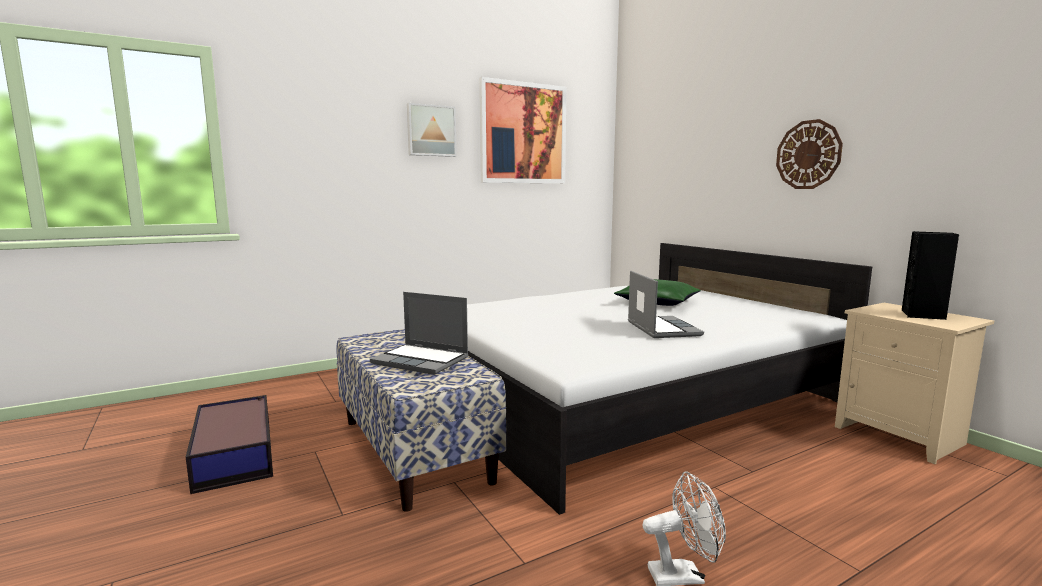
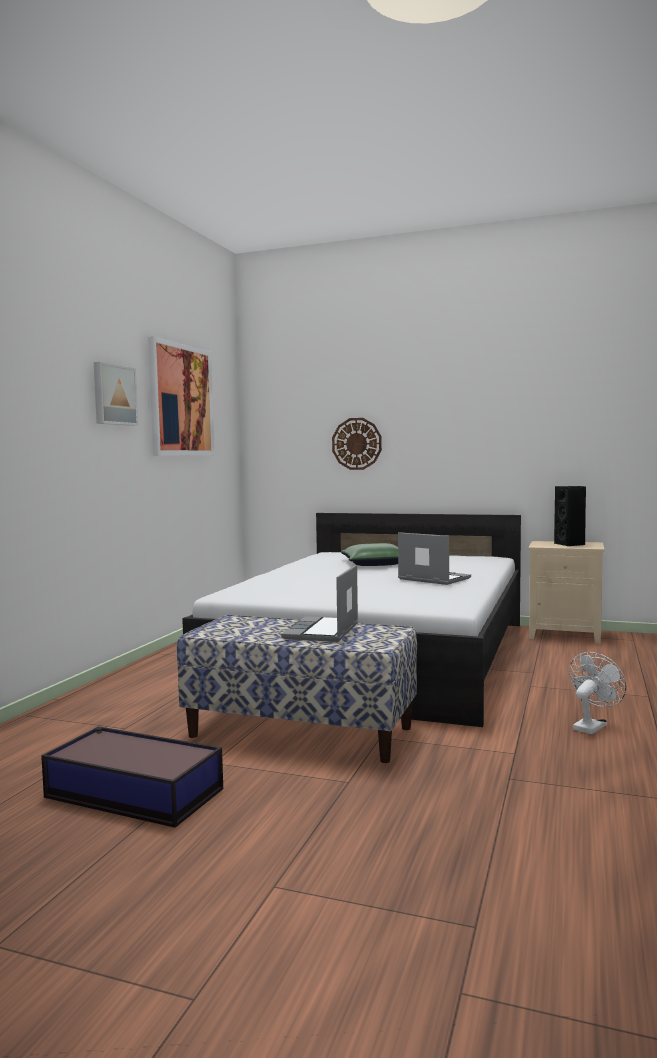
camera: 40 degrees left, 5 degrees down
laptop [370,292,469,375] -> laptop turned 120 degrees clockwise [281,565,358,642]
wall clock [776,119,843,189] -> wall clock moved to [332,418,382,470]

